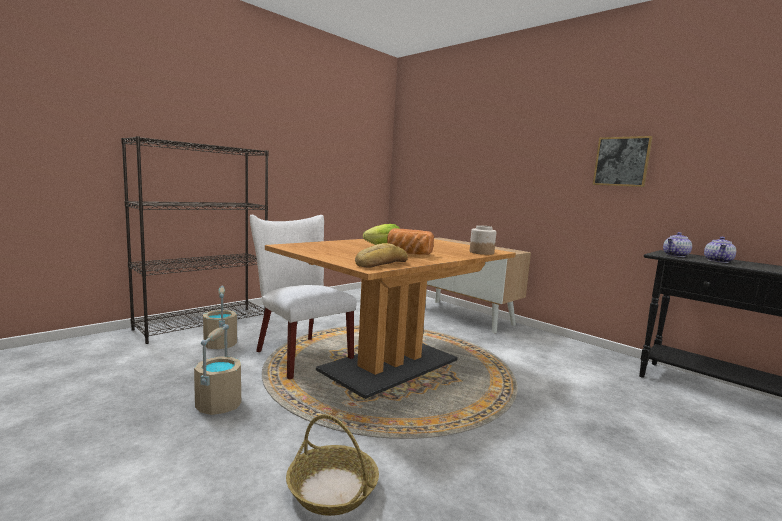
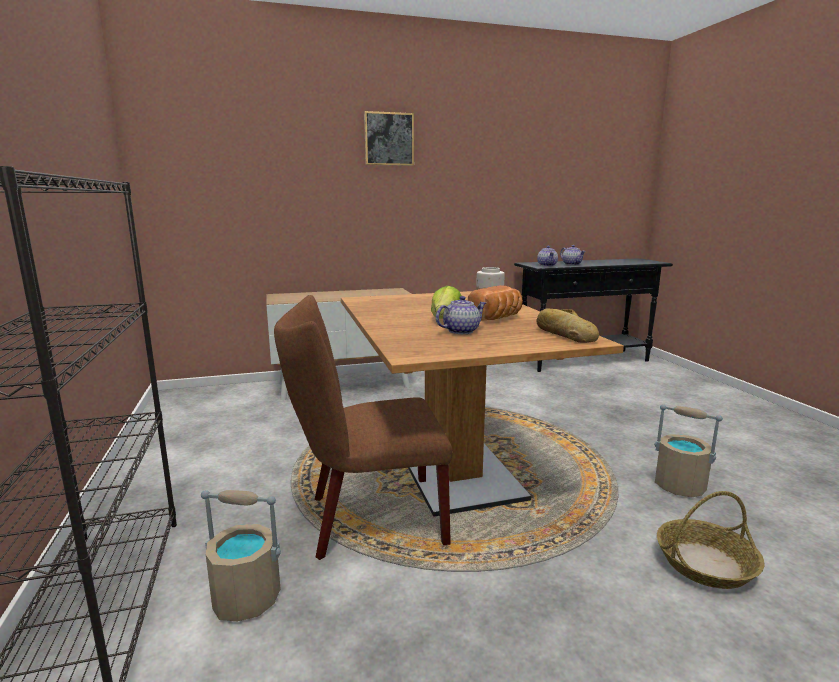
camera: 60 degrees left, 5 degrees up
beige bucket [194,324,241,415] -> beige bucket moved to [654,404,723,498]
white chair [250,215,357,380] -> brown chair [274,295,453,560]
picture [593,136,653,187] -> picture moved to [364,111,414,166]
none -> teapot [436,296,486,334]

